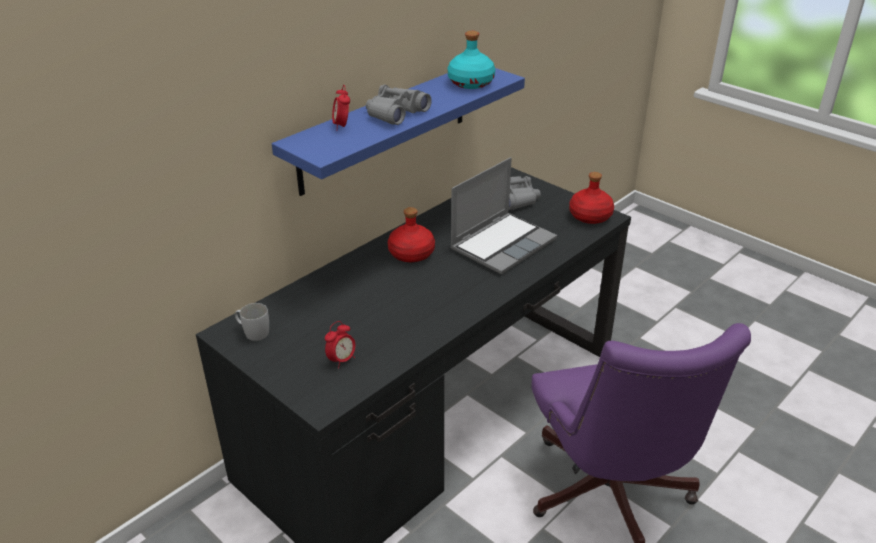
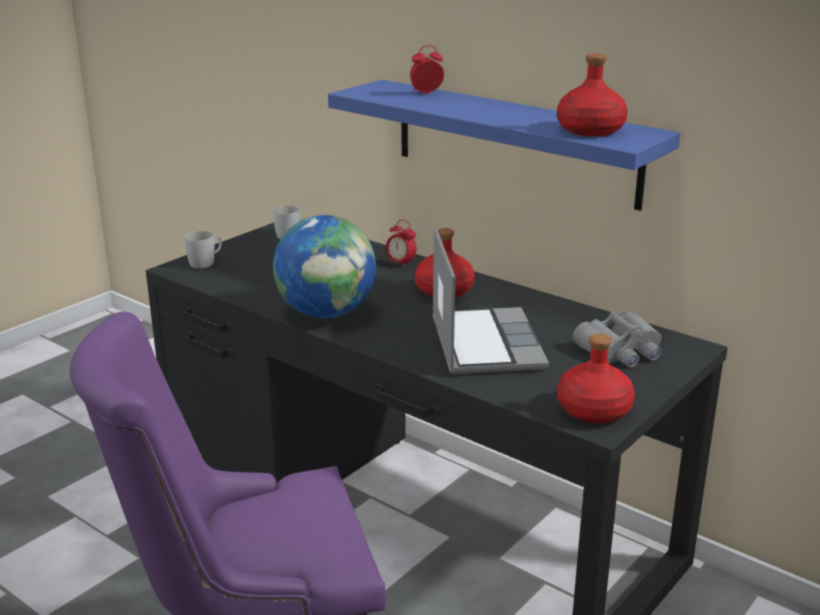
camera: 85 degrees right, 10 degrees down
alarm clock [325,321,355,369] -> alarm clock moved to [386,220,416,268]
grey binoculars [366,84,432,125] -> none
turquoise bottle [448,31,495,89] -> red bottle [557,53,628,137]
laptop [450,157,557,275] -> laptop turned 135 degrees counterclockwise [432,228,549,374]
none -> white mug [185,231,222,268]
none -> globe [273,215,376,318]

